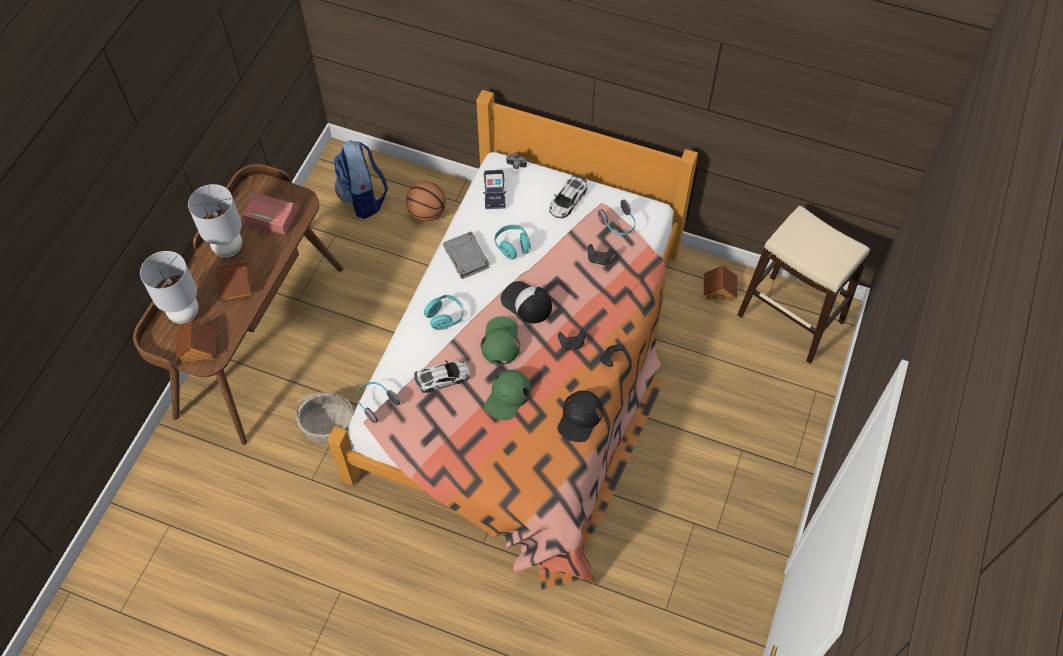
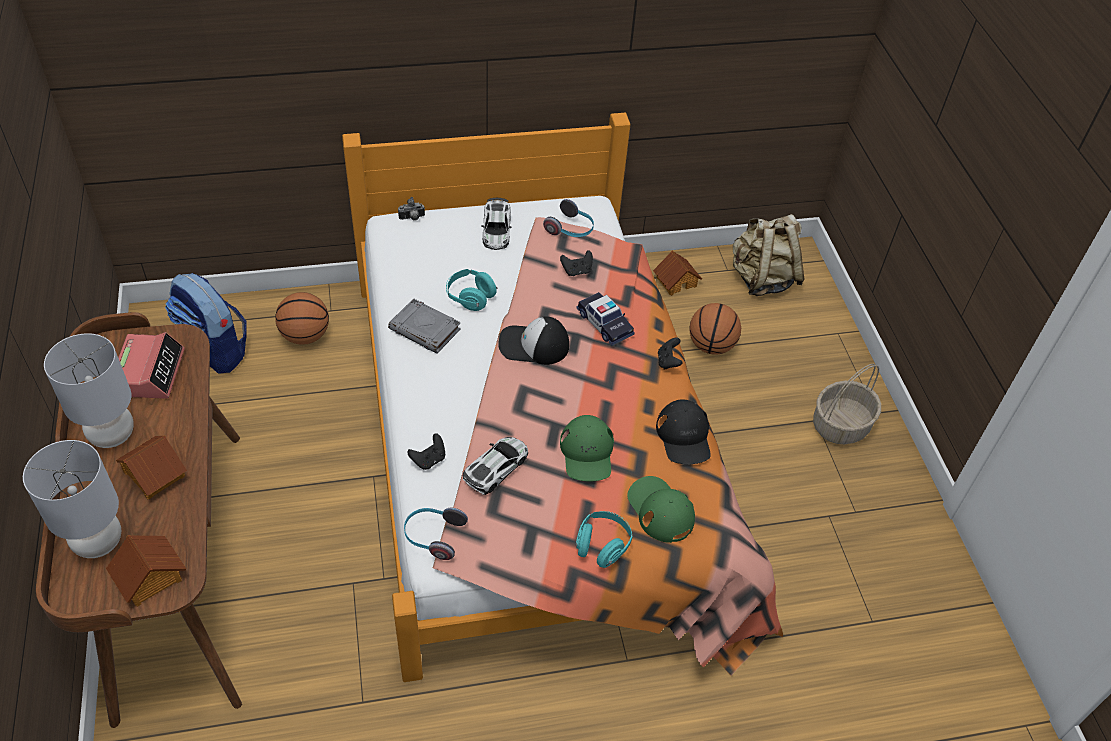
camera: 35 degrees left, 10 degrees down
alarm clock [242,192,300,234] -> alarm clock turned 105 degrees clockwise [118,332,185,399]
basket [296,392,354,444] -> basket moved to [813,364,881,444]
turquoise headphones [424,295,464,330] -> turquoise headphones moved to [575,511,633,568]
green cap [481,316,520,365] -> green cap moved to [627,476,695,543]
toy car [483,170,506,209] -> toy car moved to [576,292,635,346]
black game controller [558,329,585,351] -> black game controller moved to [407,433,445,470]
beige stool [738,206,870,364] -> beige backpack [733,214,805,296]
none -> basketball [689,303,741,355]

